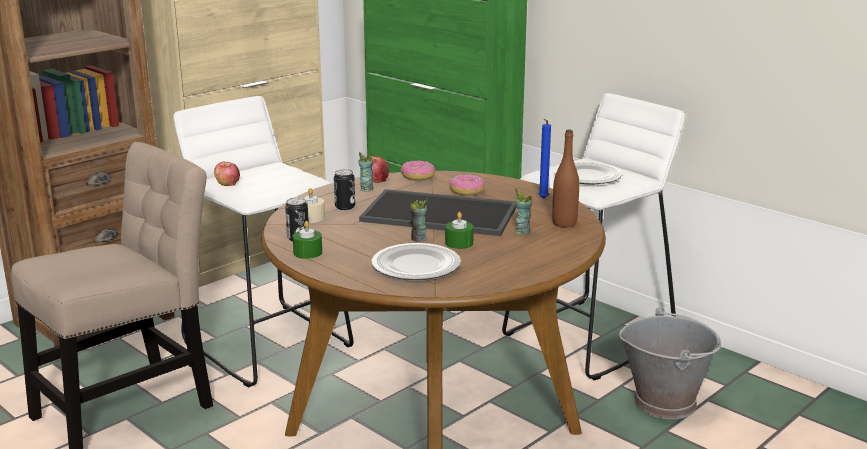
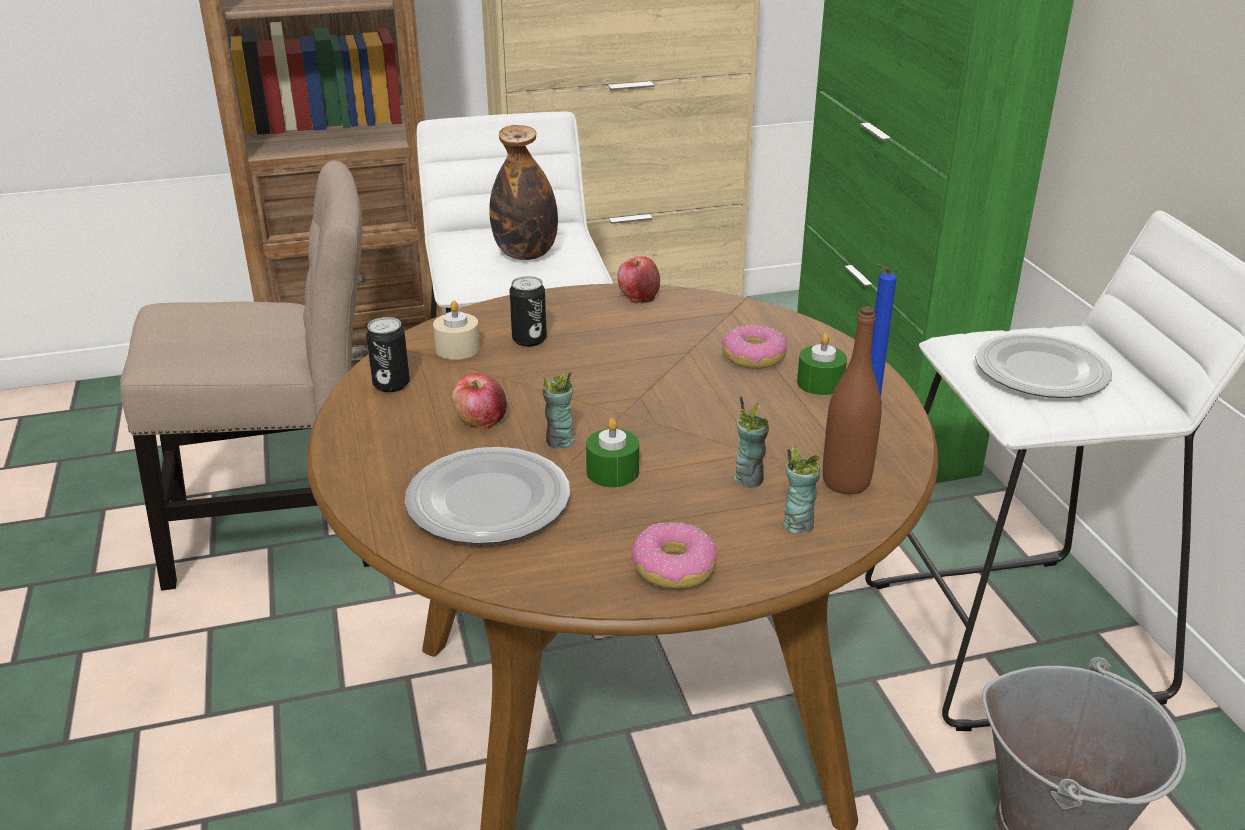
camera: 30 degrees right, 10 degrees up
apple [214,162,240,186] -> apple moved to [452,373,507,430]
green candle [293,221,322,259] -> green candle moved to [797,333,847,395]
cup [358,151,373,192] -> cup moved to [783,446,821,534]
tray [359,189,517,236] -> none
donut [401,160,435,181] -> donut moved to [632,522,717,589]
none -> bottle [489,125,558,260]

